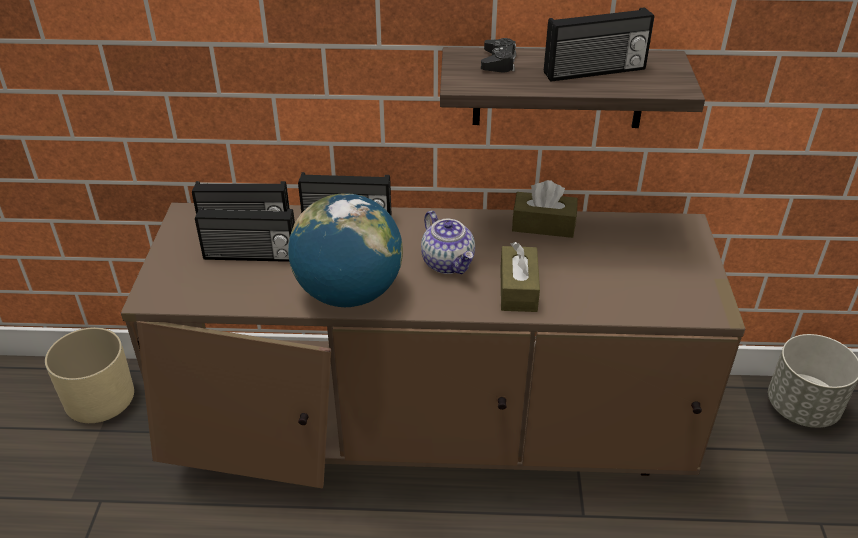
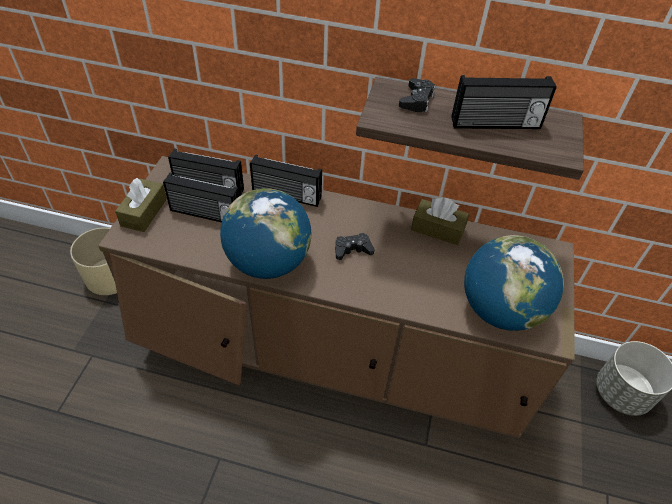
camera: 10 degrees right, 10 degrees up
teapot [421,211,475,274] -> black game controller [335,233,375,260]
brown tissue box [500,242,540,312] -> brown tissue box moved to [115,178,167,232]
none -> globe [464,235,564,331]

